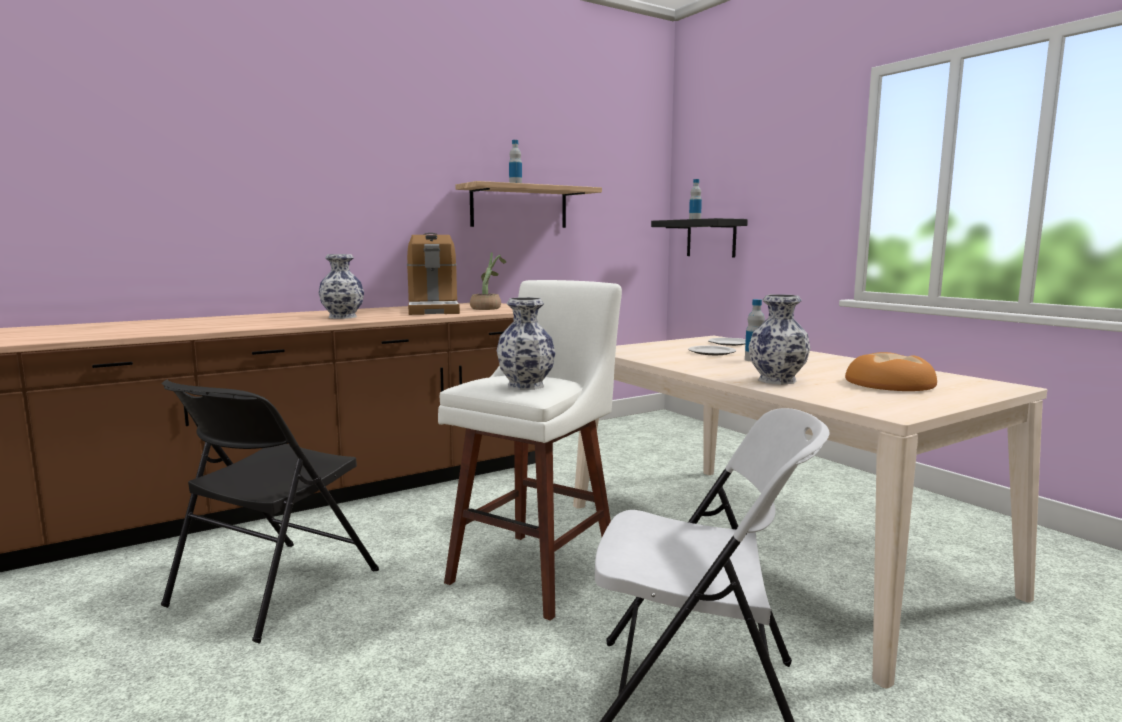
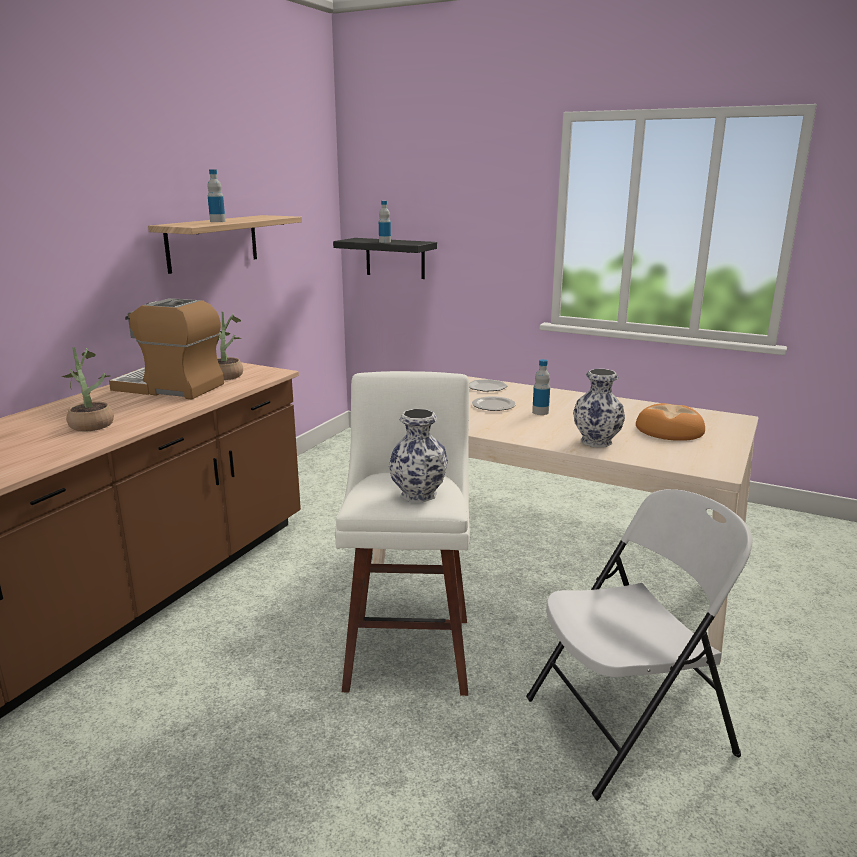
camera: 30 degrees left, 10 degrees up
black chair [161,380,379,644] -> none
vase [318,254,364,319] -> potted plant [61,347,114,432]
coffee machine [407,233,460,315] -> coffee machine turned 150 degrees clockwise [109,298,224,399]

